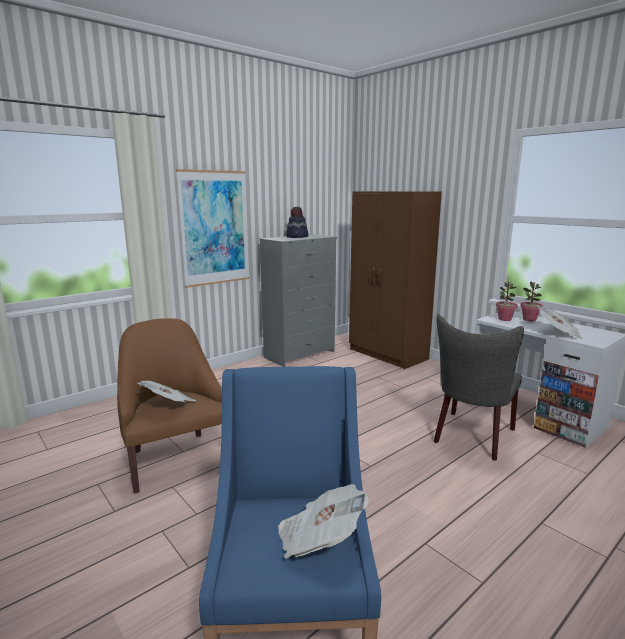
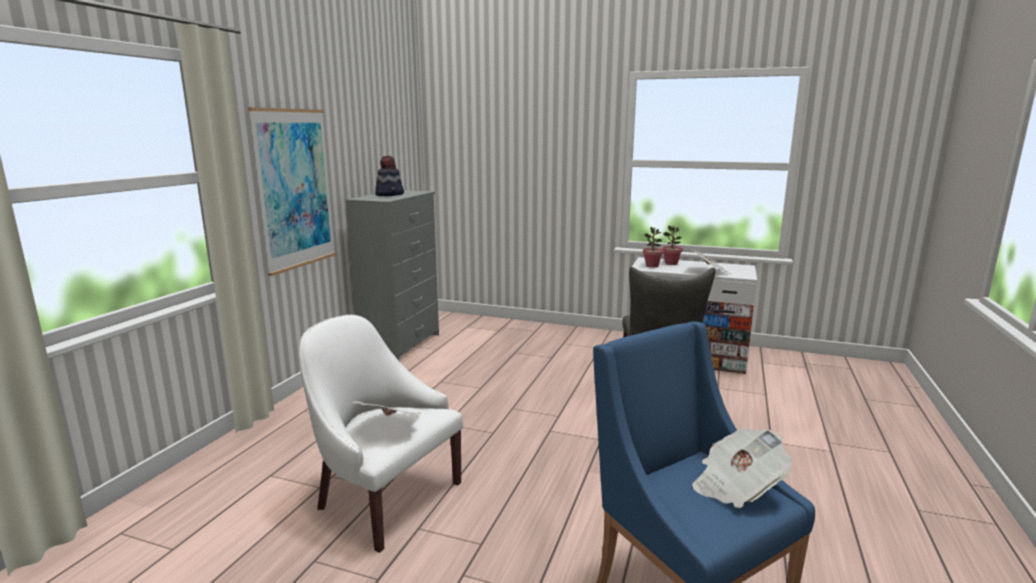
camera: 30 degrees left, 0 degrees up
brown armchair [117,318,222,494] -> white armchair [299,315,463,553]
brown wardrobe [349,191,442,369] -> none

